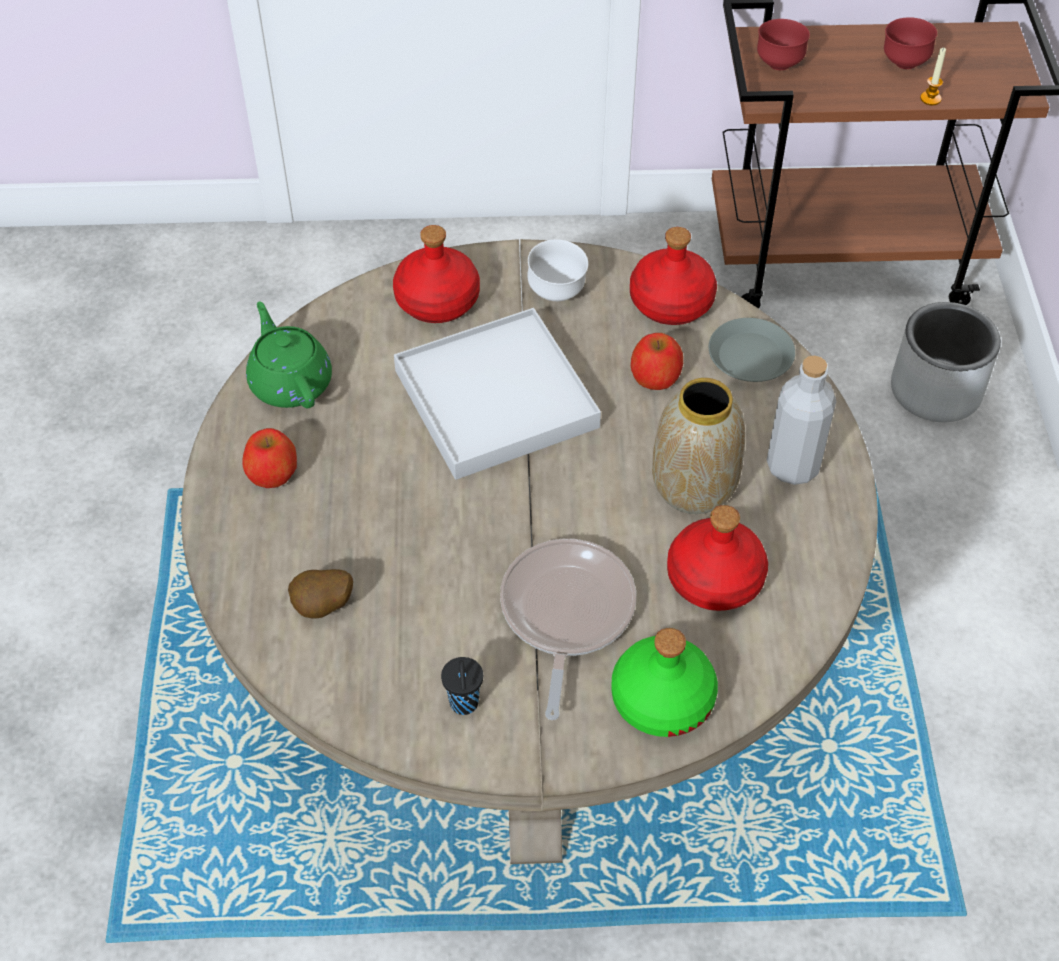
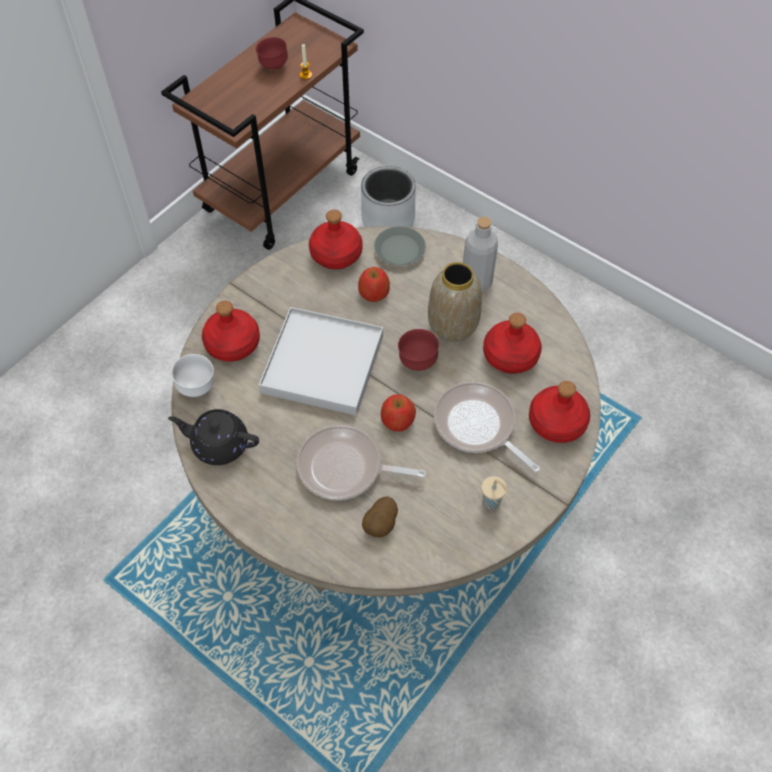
camera: 50 degrees left, 5 degrees up
apple [242,428,297,488] -> apple moved to [381,395,416,431]
green teapot [246,301,332,408] -> black teapot [168,409,259,465]
black cup [441,657,483,715] -> beige cup [481,476,509,510]
white bowl [527,239,588,301] -> white bowl moved to [171,354,214,397]
green bottle [612,628,718,737] -> red bottle [529,381,590,443]
red bowl [757,19,810,70] -> red bowl moved to [398,329,439,371]
none -> frying pan [297,425,426,501]

